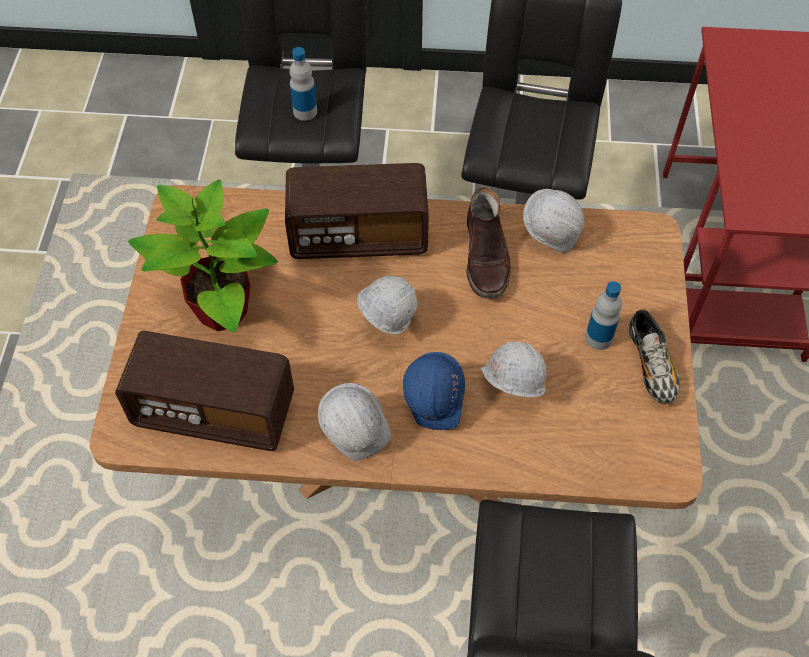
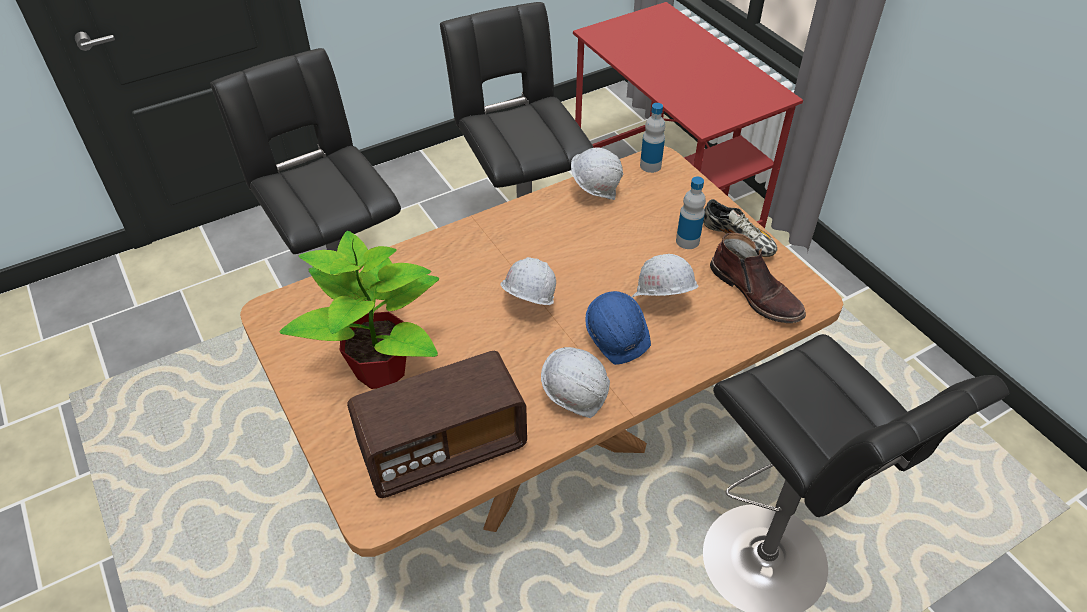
camera: 35 degrees left, 10 degrees down
radio [285,163,429,259] -> none
bottle [290,47,317,121] -> bottle moved to [640,103,665,173]
brown boot [467,187,511,299] -> brown boot moved to [710,233,806,323]

